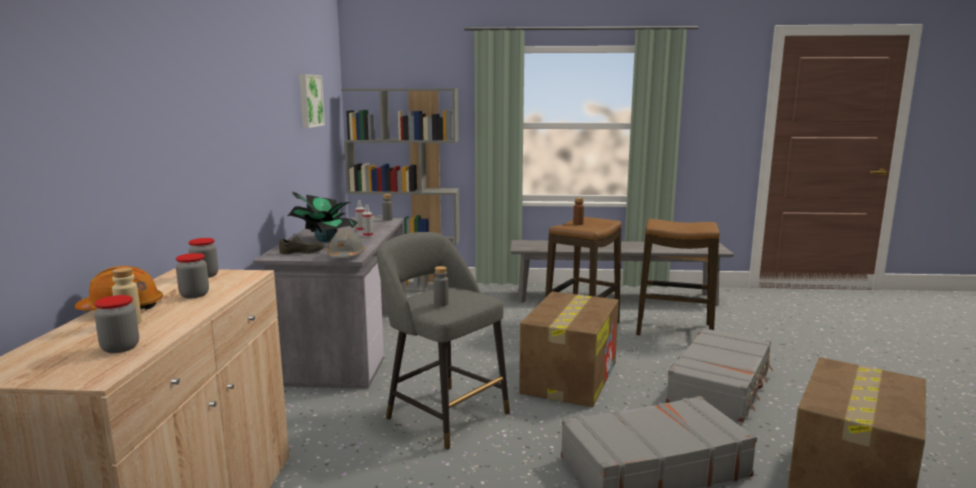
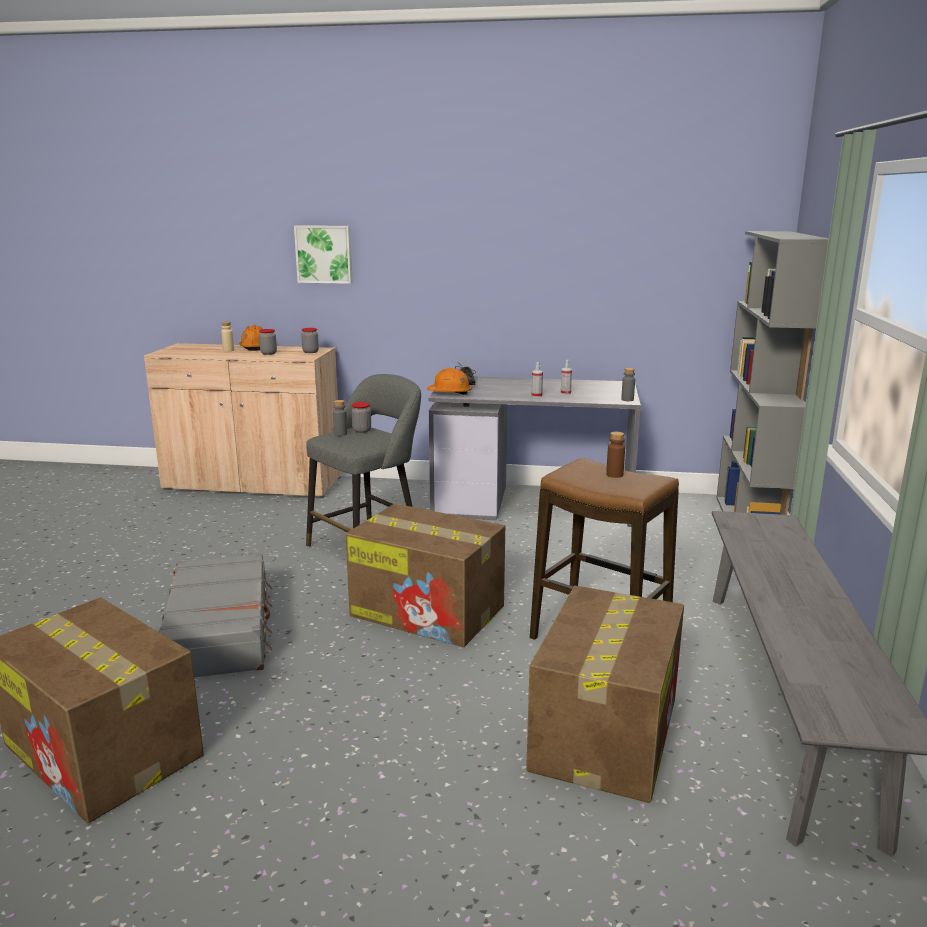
camera: 95 degrees right, 5 degrees up
jar [94,295,139,353] -> jar moved to [351,402,371,433]
potted plant [287,192,358,242] -> none
picture [299,74,325,128] -> picture moved to [294,225,353,284]
grey hard hat [327,229,365,258] -> orange hard hat [427,368,472,395]
stool [636,219,720,336] -> cardboard box [526,586,684,803]
grey suitcase [666,328,773,422] -> none

